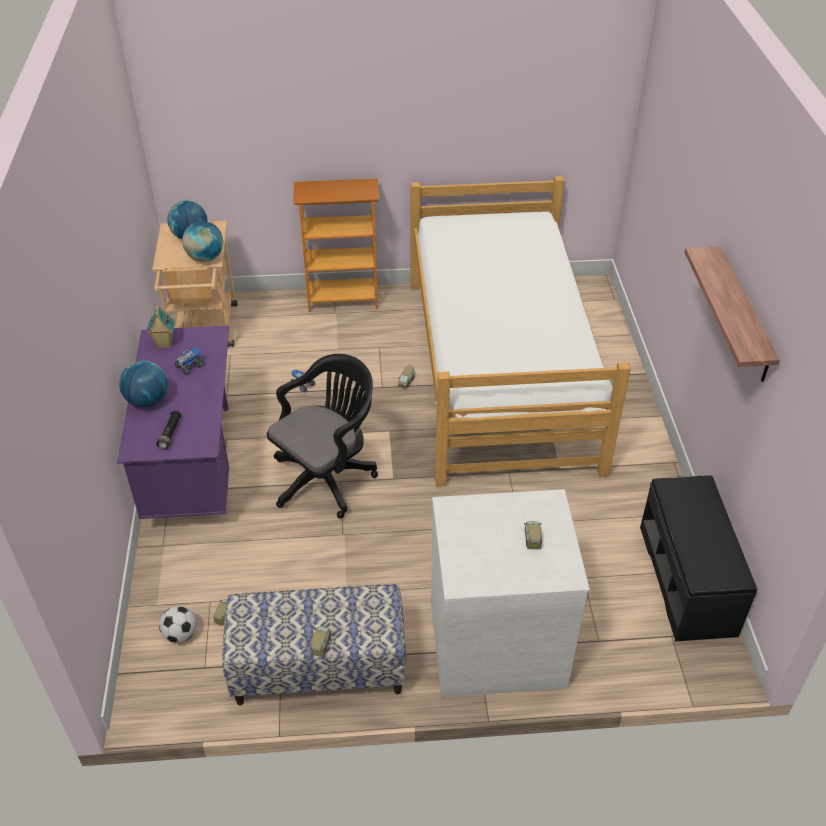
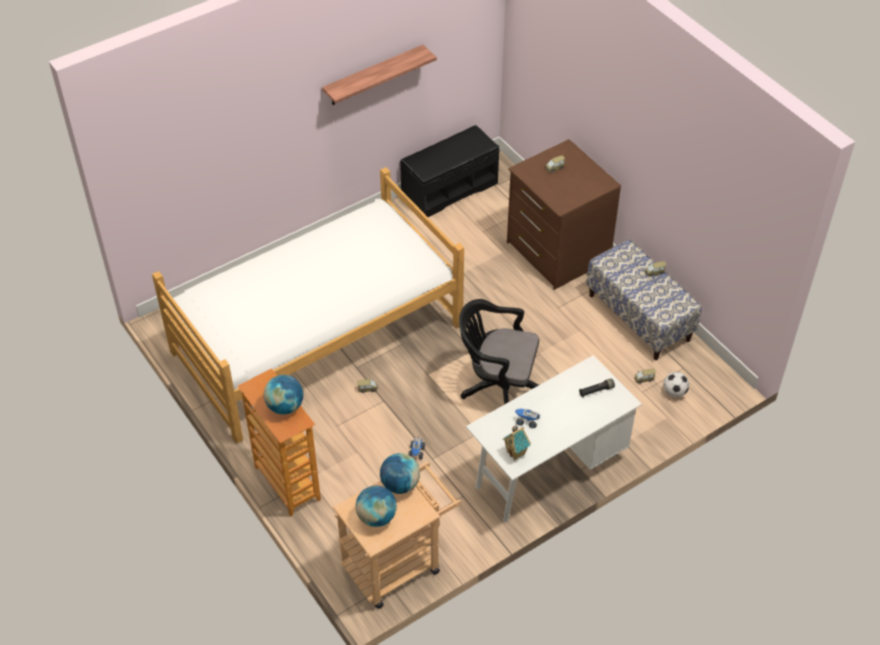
camera: 120 degrees left, 5 degrees up
purple desk [117,325,229,519] -> white desk [466,355,642,522]
globe [119,361,168,407] -> globe moved to [264,375,303,414]
white dresser [431,489,590,697] -> brown dresser [507,139,621,290]

